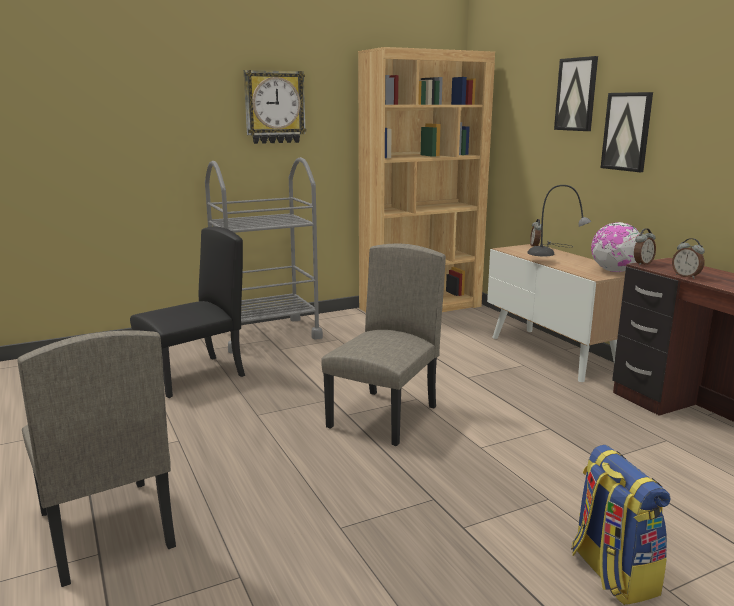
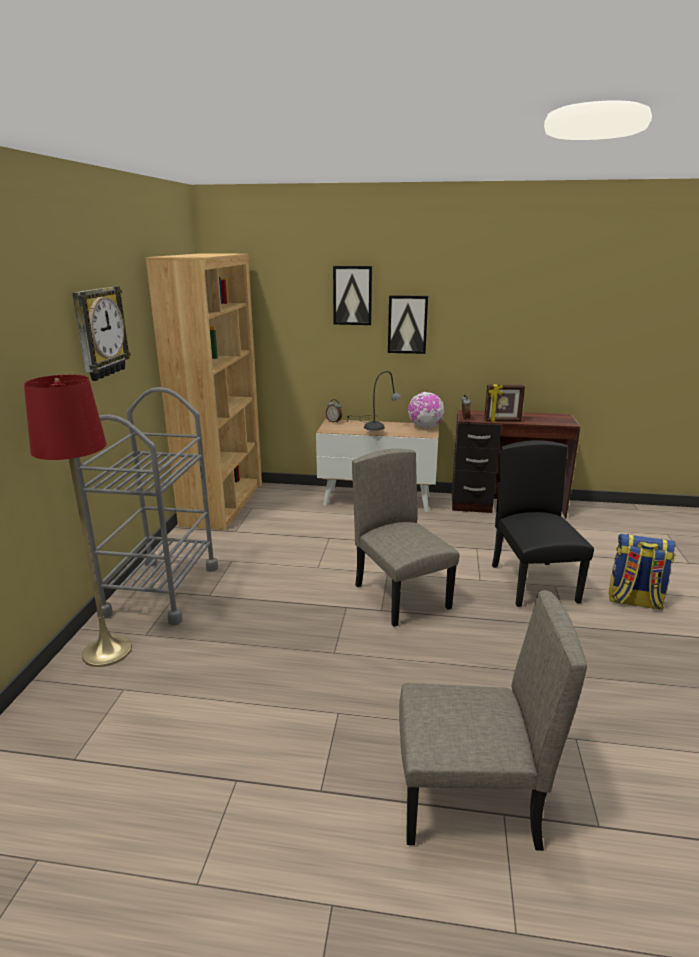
camera: 55 degrees left, 5 degrees up
black chair [130,227,245,398] -> black chair moved to [492,440,594,607]
alarm clock [672,238,705,279] -> picture frame [484,384,525,422]
none -> red floor lamp [24,375,132,667]

